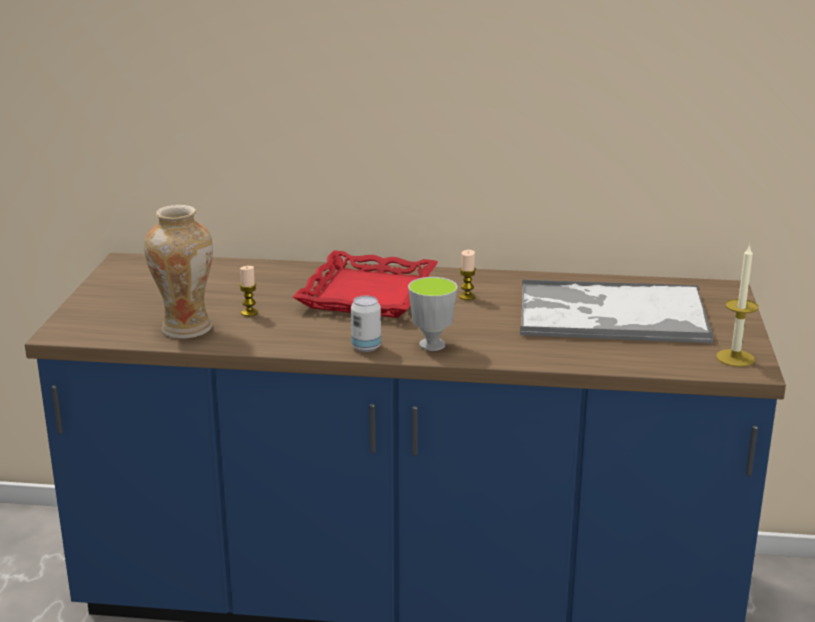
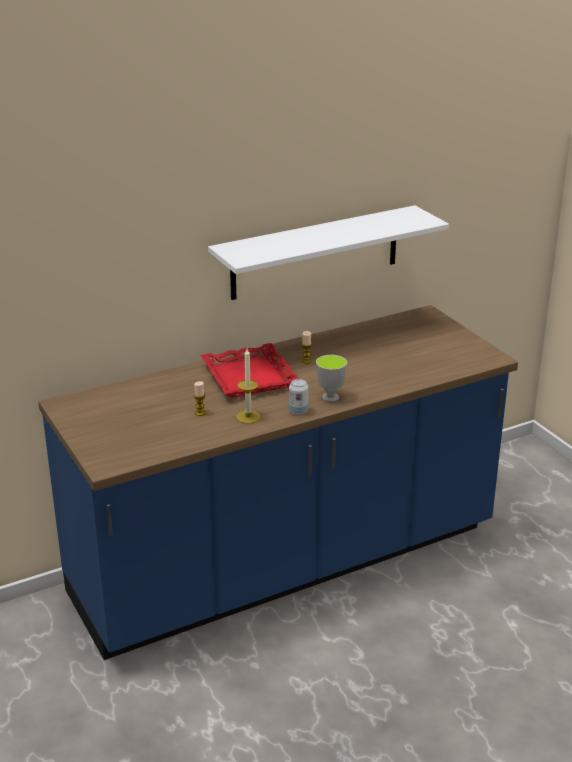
camera: 35 degrees left, 5 degrees up
vase [144,205,213,339] -> none
tray [520,279,714,343] -> none
candle [716,244,759,367] -> candle moved to [236,349,260,423]
none -> white shelf [208,205,449,300]

